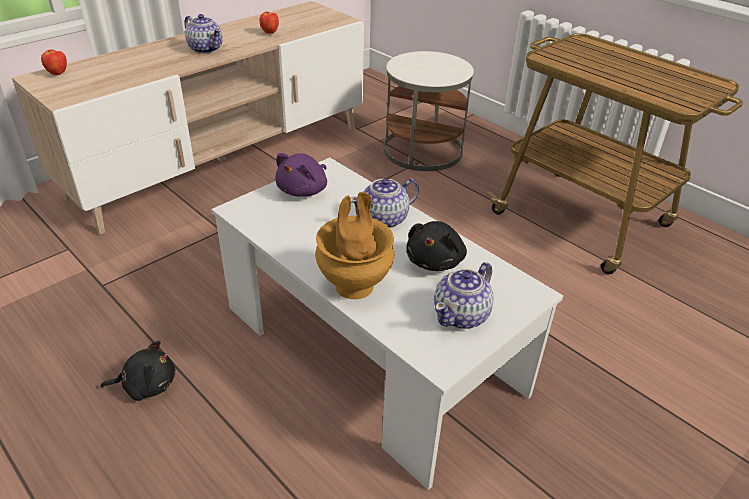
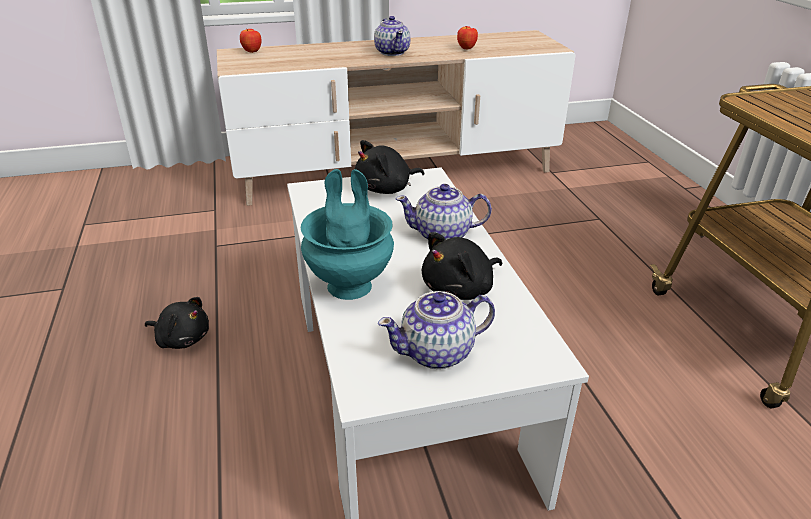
camera: 30 degrees right, 5 degrees down
purple plush toy [275,153,327,197] -> black plush toy [355,140,424,194]
brown vase [315,192,394,299] -> turquoise vase [301,169,394,300]
white side table [384,51,474,171] -> none

